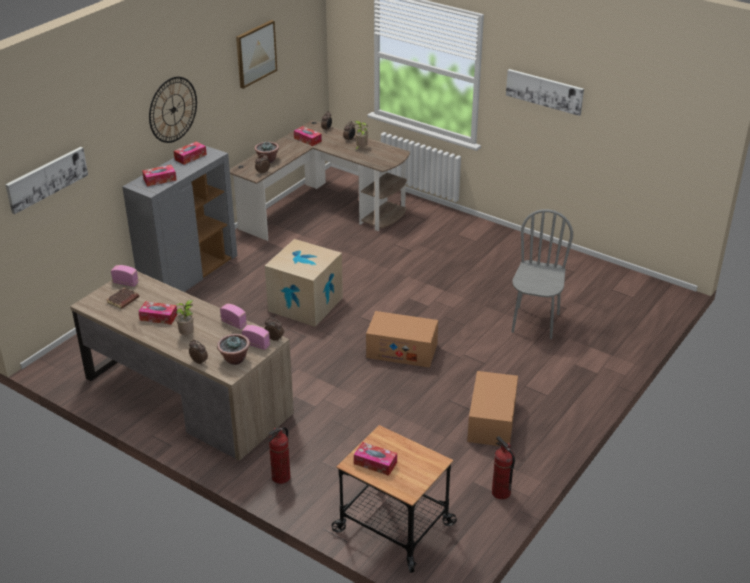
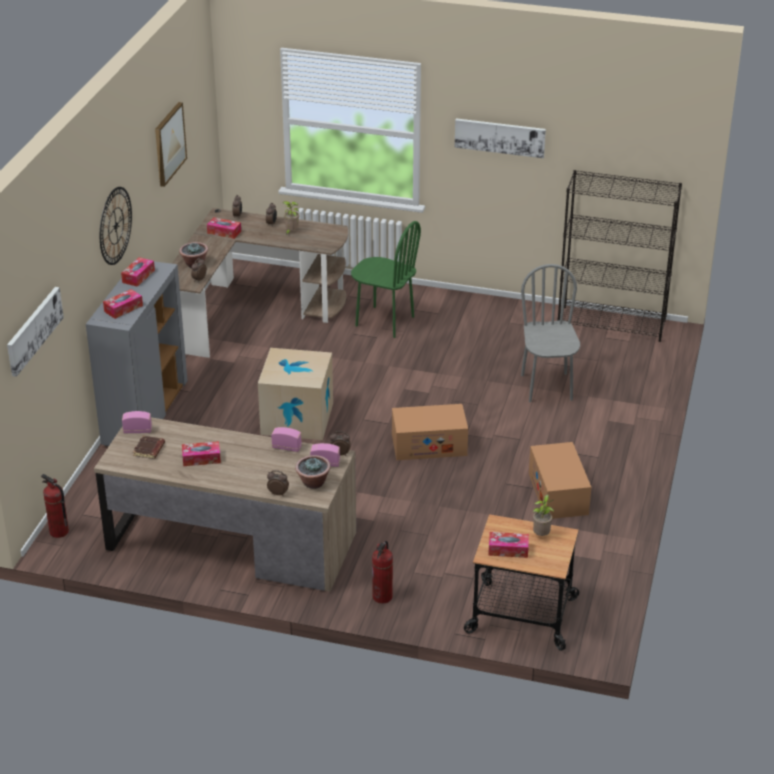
camera: 20 degrees left, 0 degrees up
potted plant [176,300,194,335] -> potted plant moved to [533,495,554,536]
fire extinguisher [492,436,515,500] -> fire extinguisher moved to [41,474,69,538]
none -> green chair [351,221,421,338]
none -> black bookcase [557,170,682,342]

